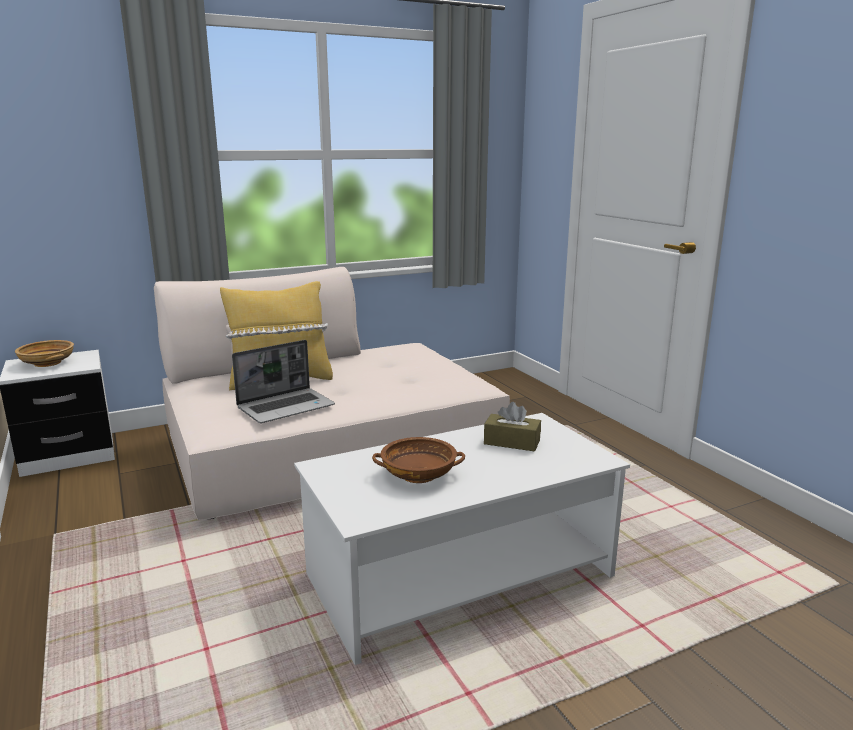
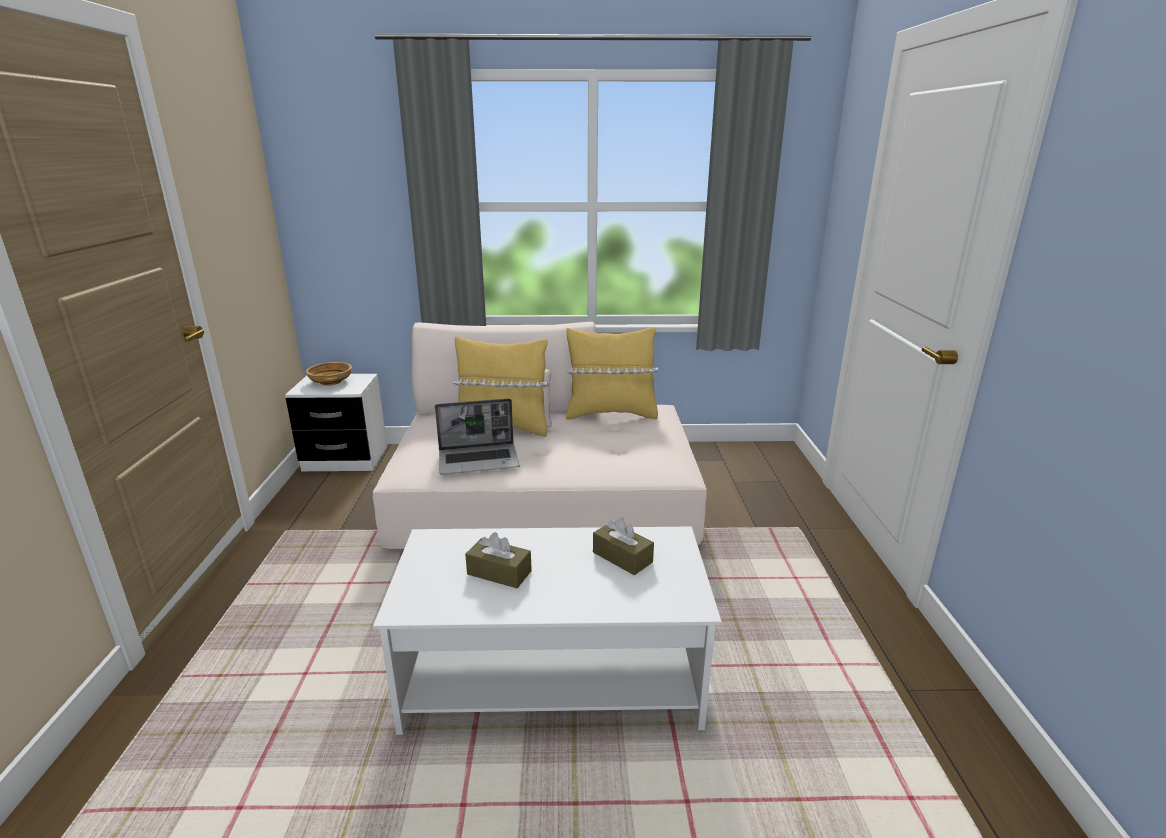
camera: 25 degrees right, 5 degrees up
brown bowl [372,437,465,483] -> brown tissue box [465,532,532,588]
none -> yellow pillow [566,327,658,420]

